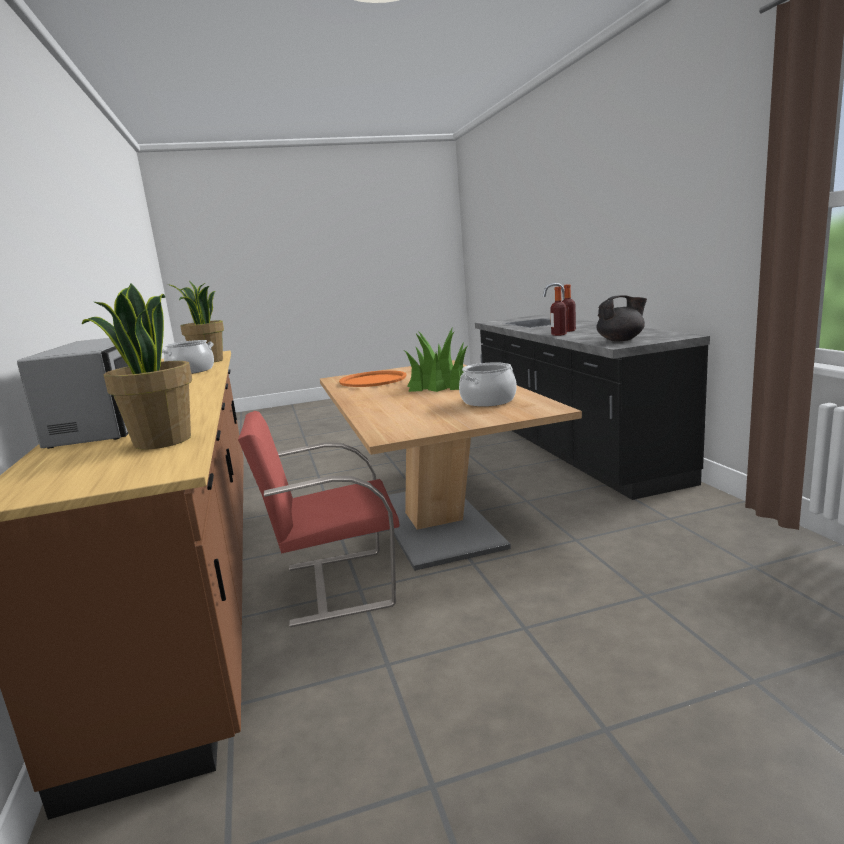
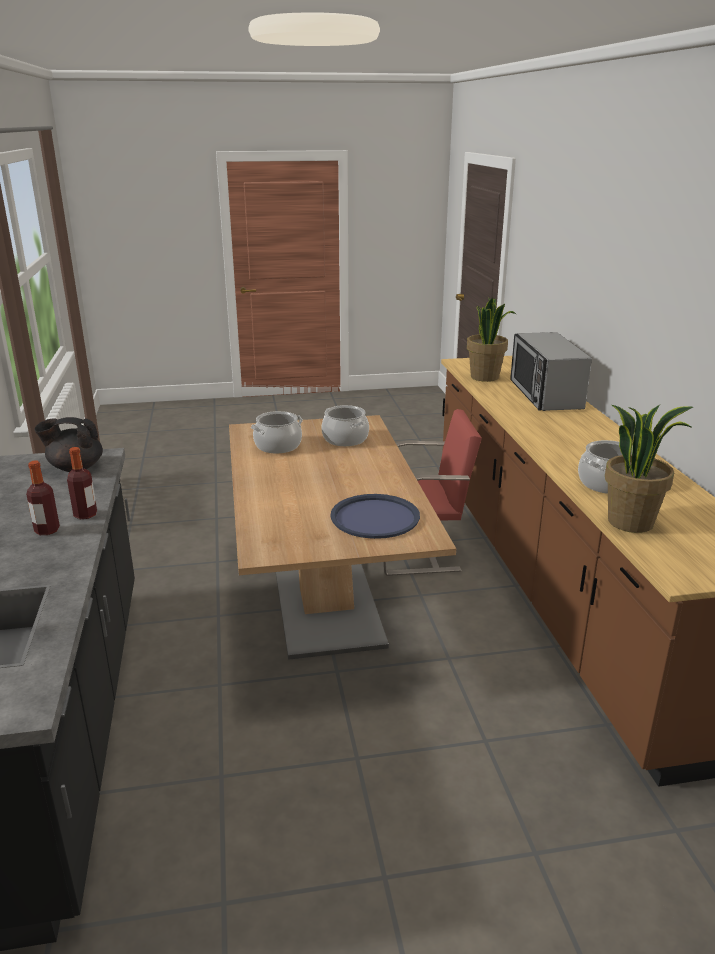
camera: 175 degrees left, 10 degrees up
orange tray [339,370,407,387] -> blue tray [330,494,420,539]
potted plant [404,327,468,392] -> none
none -> cooking pot [321,405,369,446]

